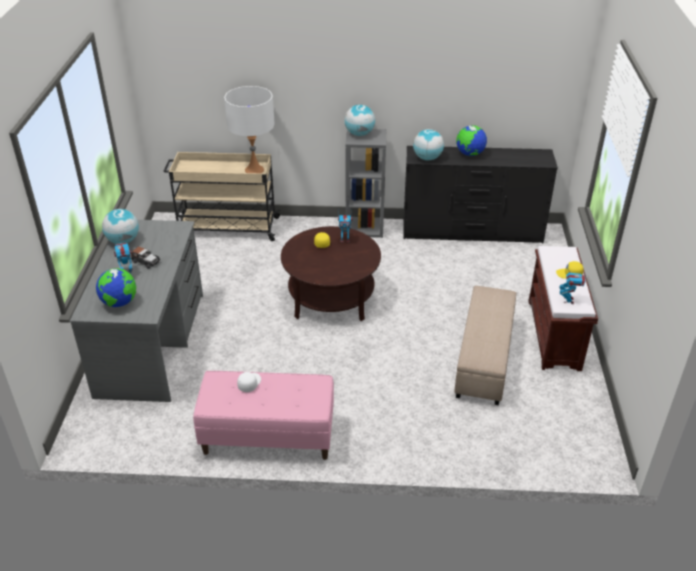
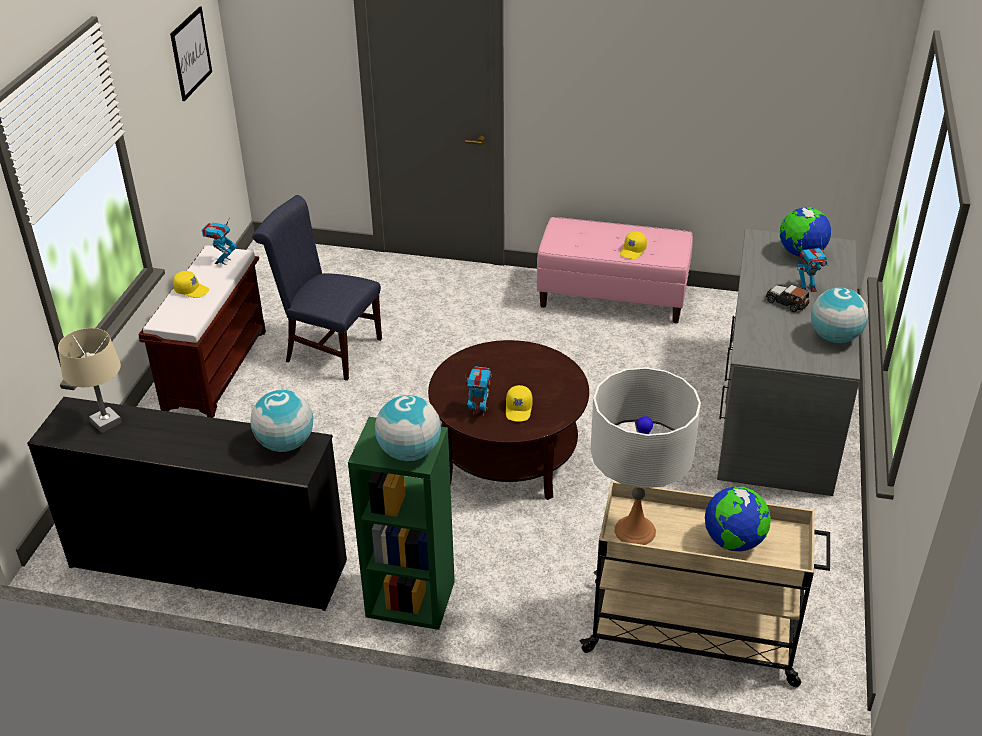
camera: 170 degrees left, 0 degrees up
white cap [237,372,261,392] -> yellow cap [620,231,647,259]
grey bookcase [345,129,386,238] -> green bookcase [348,417,455,630]
beige ottoman [454,286,516,405] -> blue chair [252,195,382,381]
globe [456,125,487,156] -> globe moved to [705,486,771,551]
none -> beige table lamp [58,328,122,433]
none -> picture [170,7,212,101]

